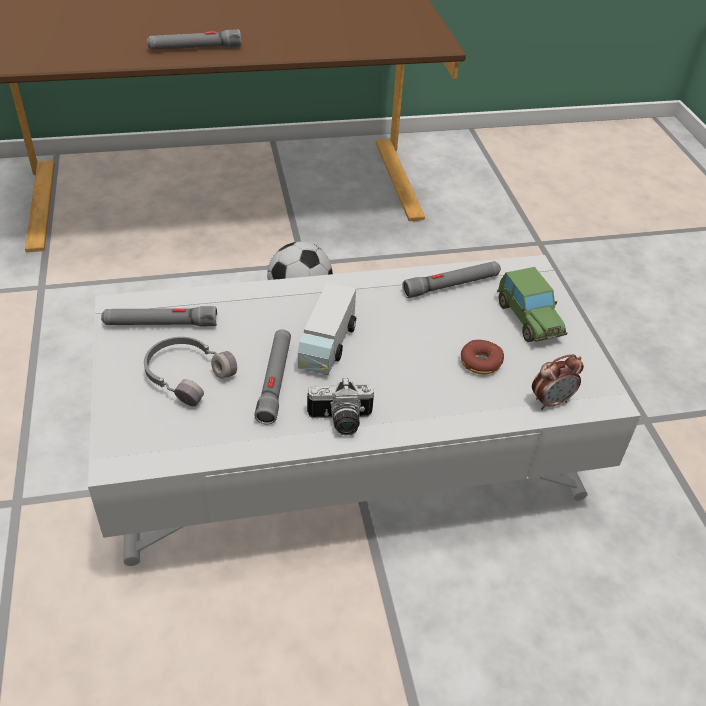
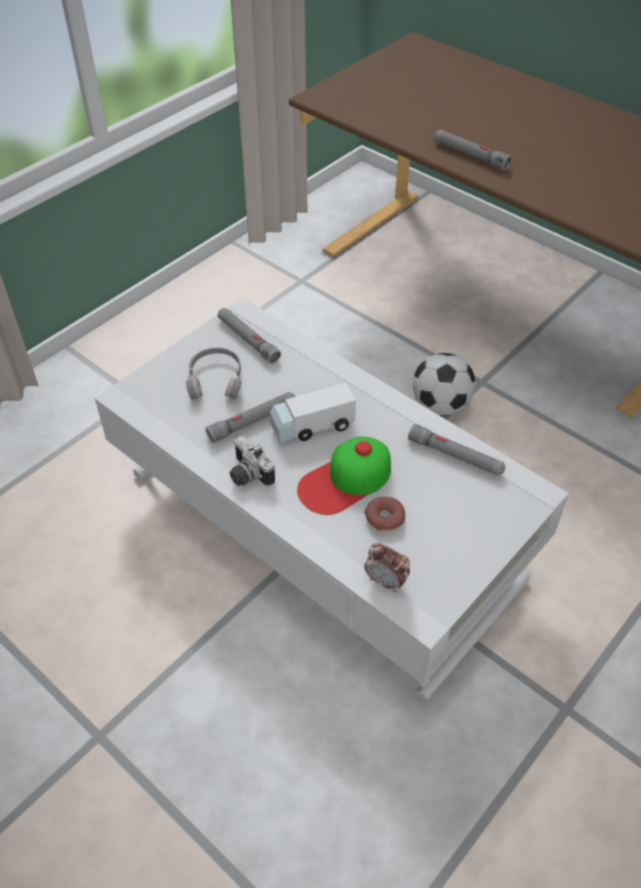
camera: 55 degrees right, 5 degrees up
toy car [497,267,567,342] -> none
none -> cap [297,436,391,515]

